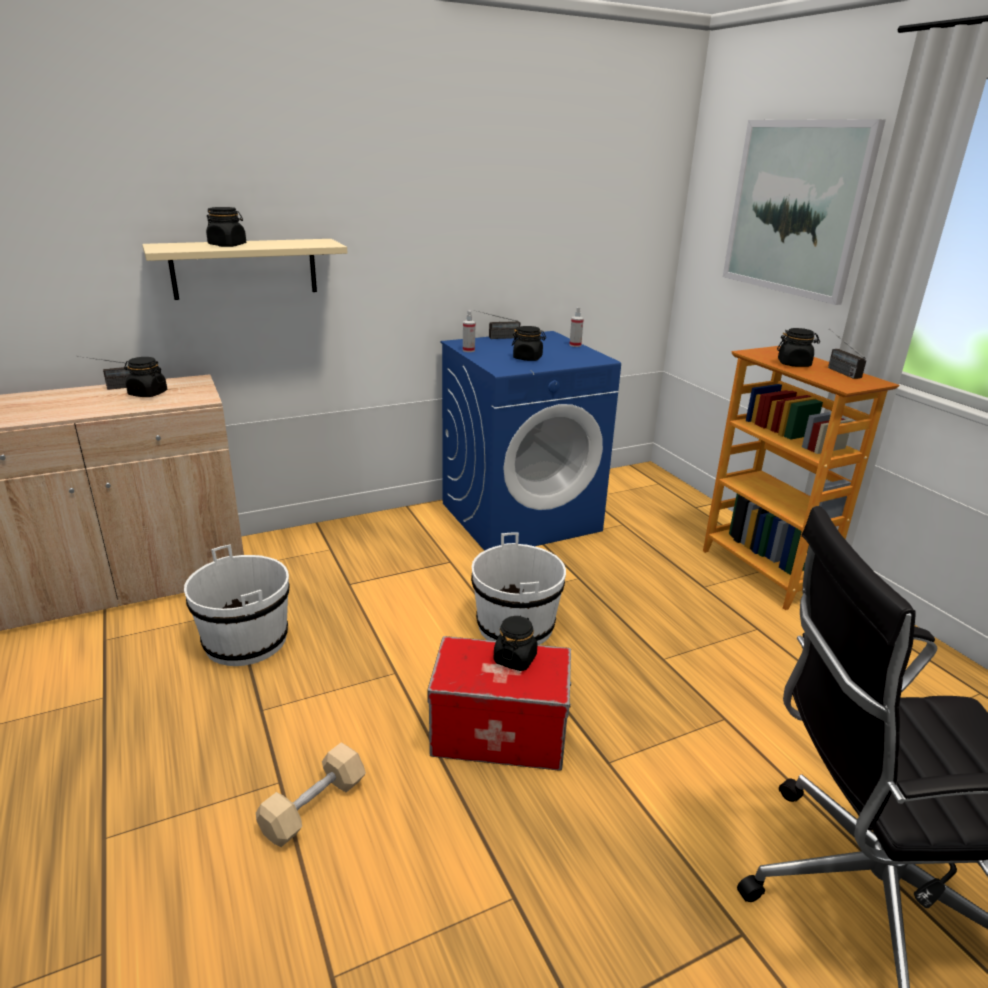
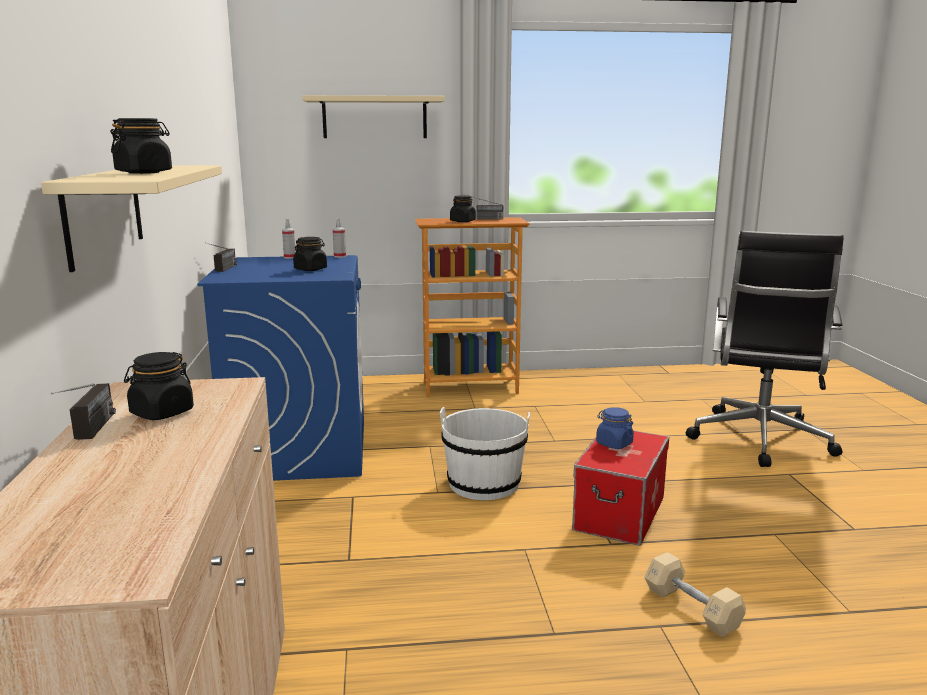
camera: 70 degrees left, 10 degrees down
white bucket [184,544,290,666] -> none
spray bottle [463,311,475,352] -> spray bottle moved to [333,218,346,258]
black jar [493,615,538,671] -> blue jar [596,407,634,449]
picture [723,119,886,305] -> beige shelf [302,95,445,138]

